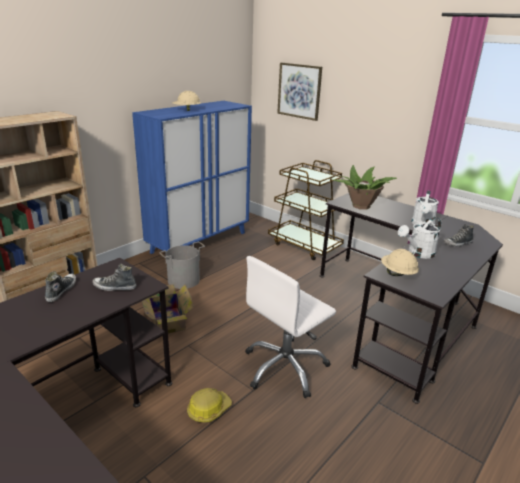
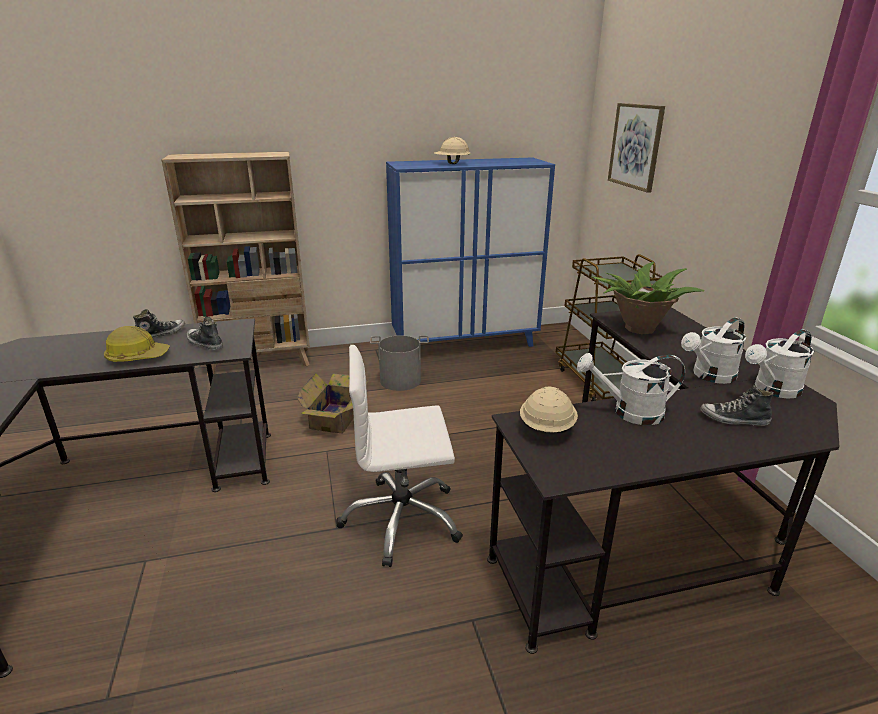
camera: 35 degrees right, 0 degrees up
hard hat [187,388,232,423] -> hard hat moved to [104,326,170,362]
none -> white watering can [745,329,814,399]

